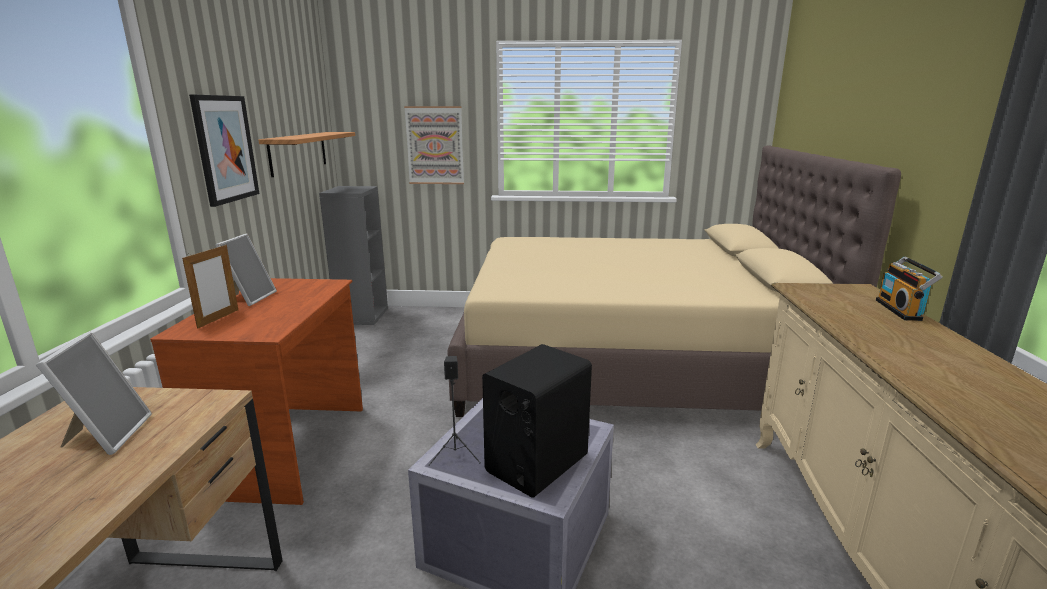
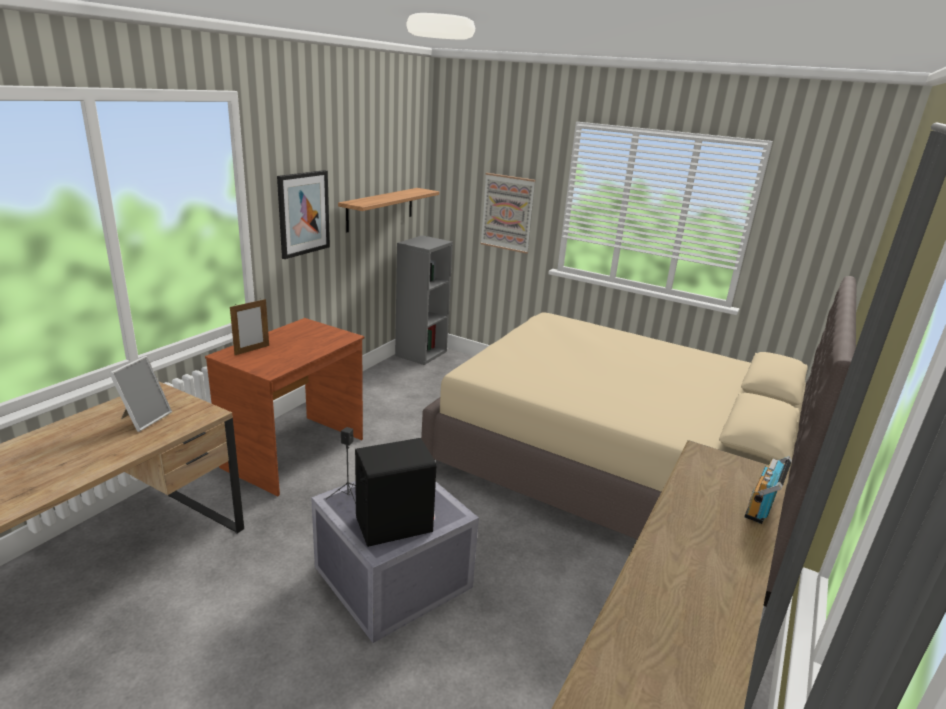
camera: 25 degrees right, 5 degrees up
picture frame [216,234,277,306] -> none

